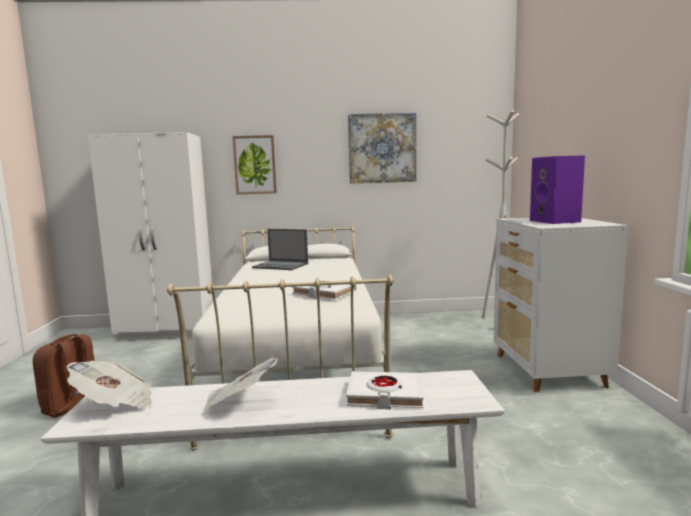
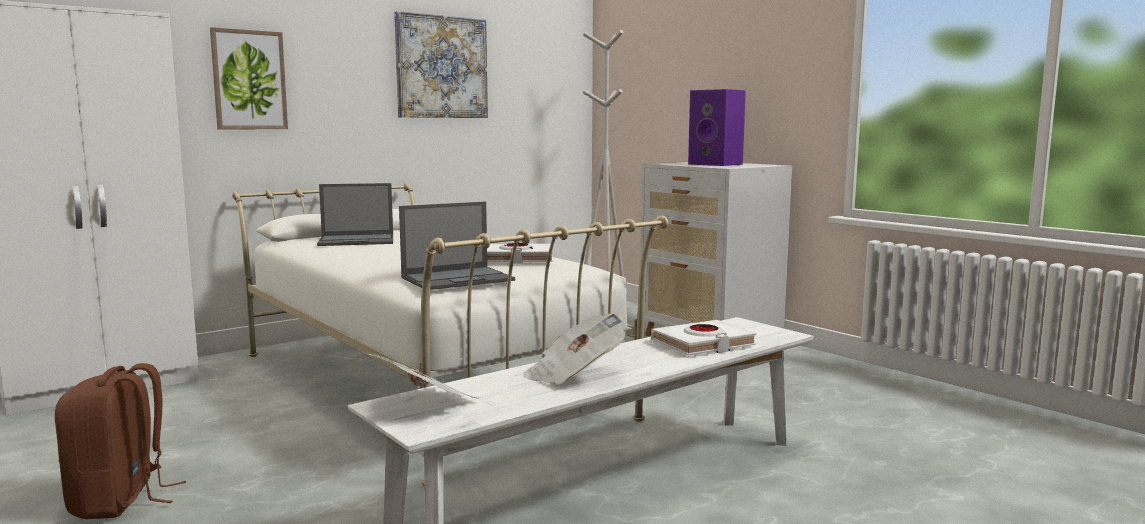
camera: 35 degrees left, 0 degrees up
none -> laptop [399,202,515,290]

